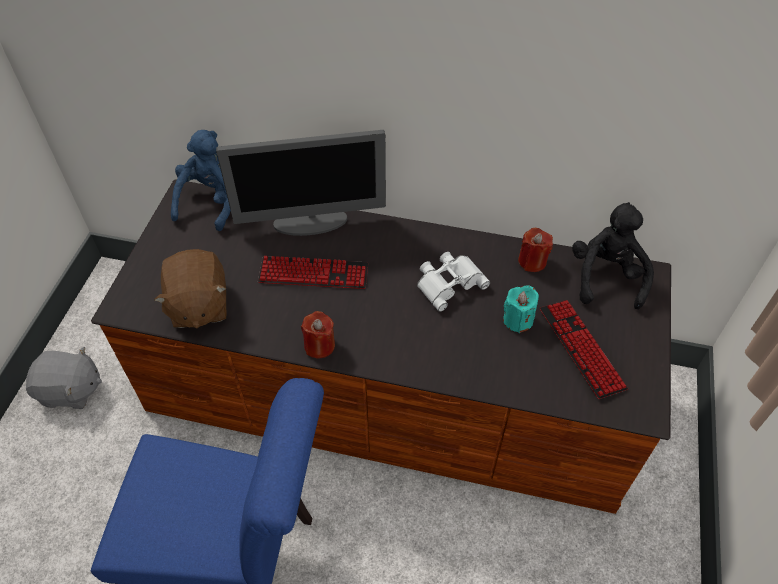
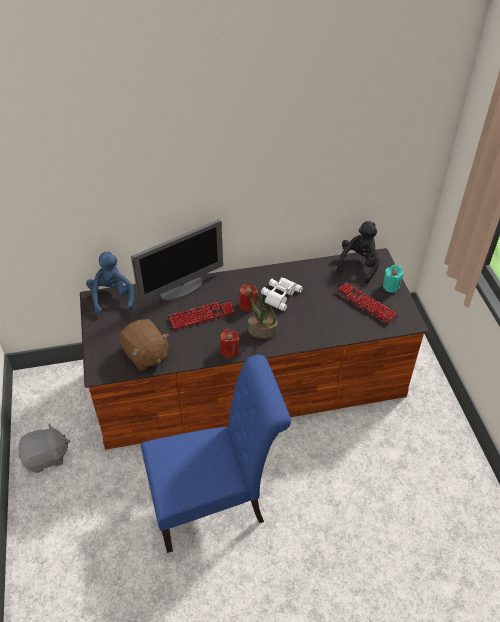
camera: 25 degrees left, 5 degrees down
turquoise candle [503,285,539,333] -> turquoise candle moved to [383,265,403,292]
red candle [518,228,553,272] -> red candle moved to [239,284,258,312]
black plush toy [572,202,654,310] -> black plush toy turned 45 degrees clockwise [337,221,380,284]
none -> potted plant [248,291,278,338]

